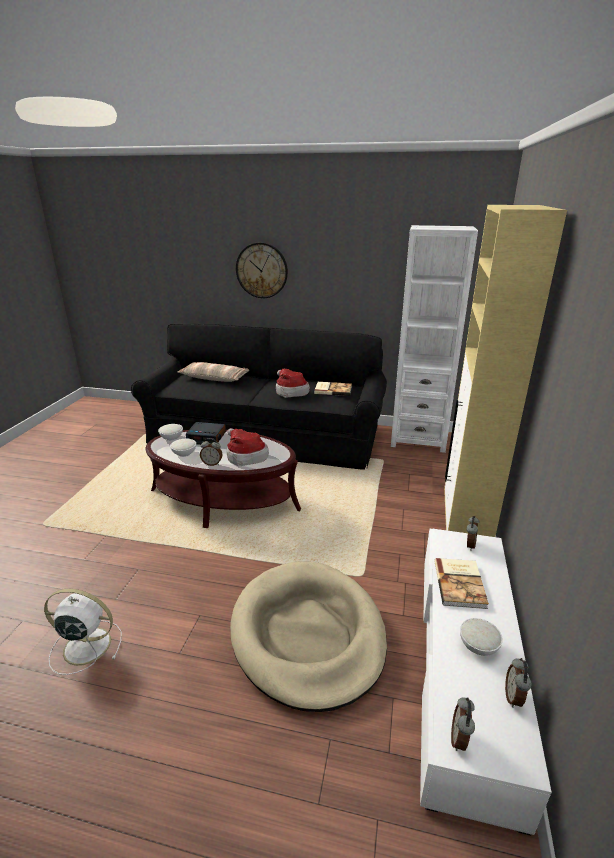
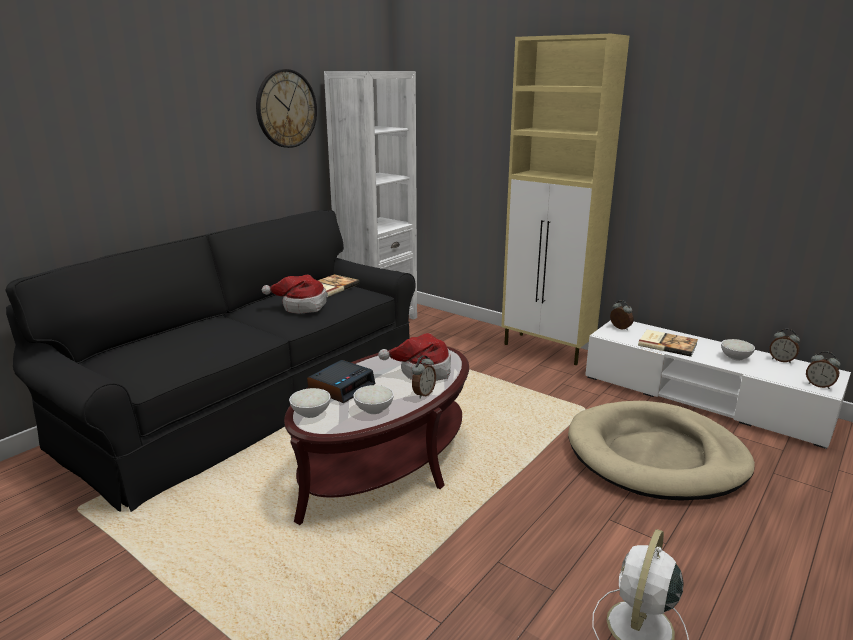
camera: 65 degrees left, 5 degrees down
pillow [177,362,249,382] -> none
wall clock [236,242,288,298] -> wall clock moved to [256,69,317,148]

